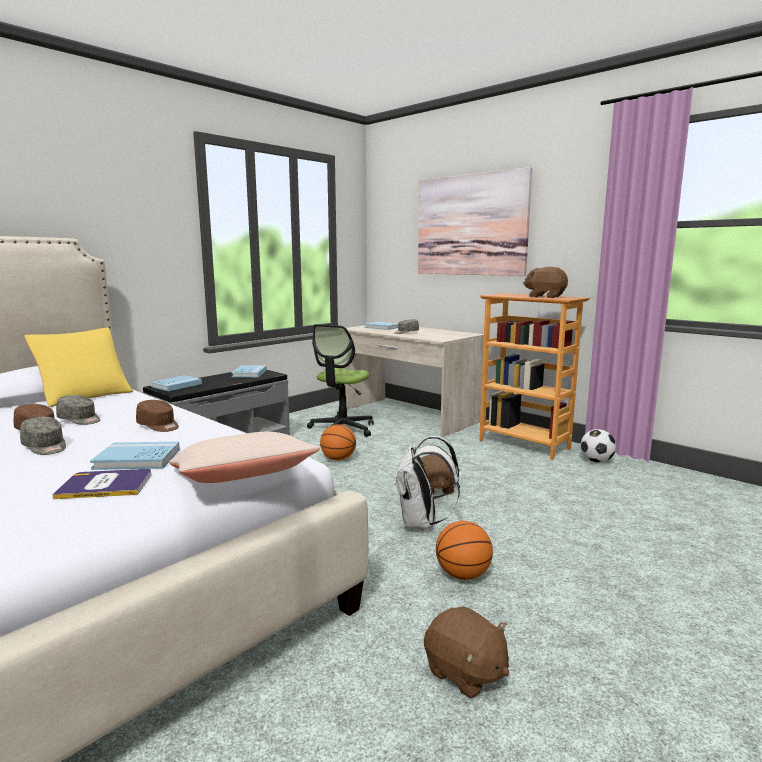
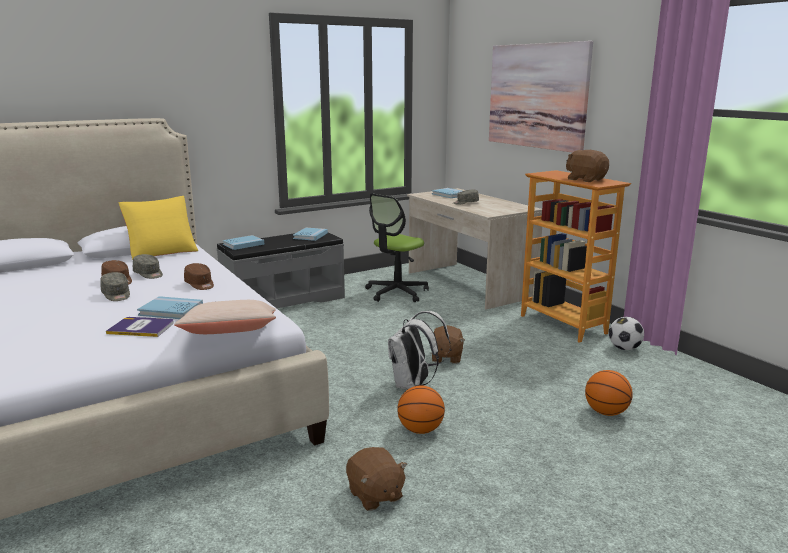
camera: 15 degrees right, 5 degrees up
basketball [320,424,356,460] -> basketball moved to [585,370,633,416]

